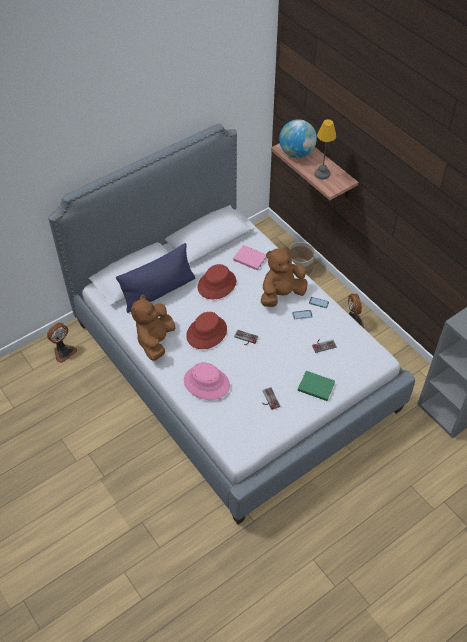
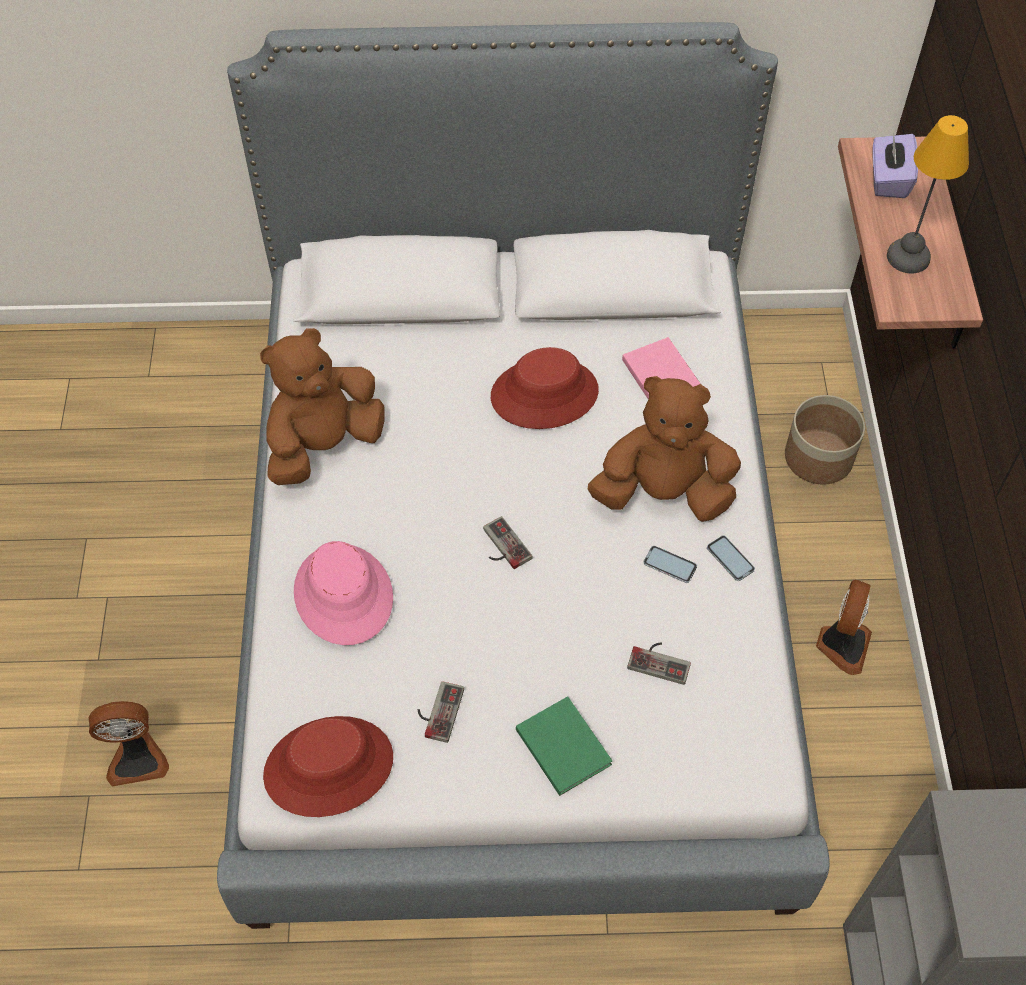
camera: 35 degrees right, 5 degrees up
fan [47,322,77,363] -> fan moved to [89,701,169,787]
blue pillow [116,243,195,313] -> none
red hat [186,312,227,349] -> red hat moved to [263,716,393,817]
globe [279,119,317,158] -> purple tissue box [873,133,918,198]

